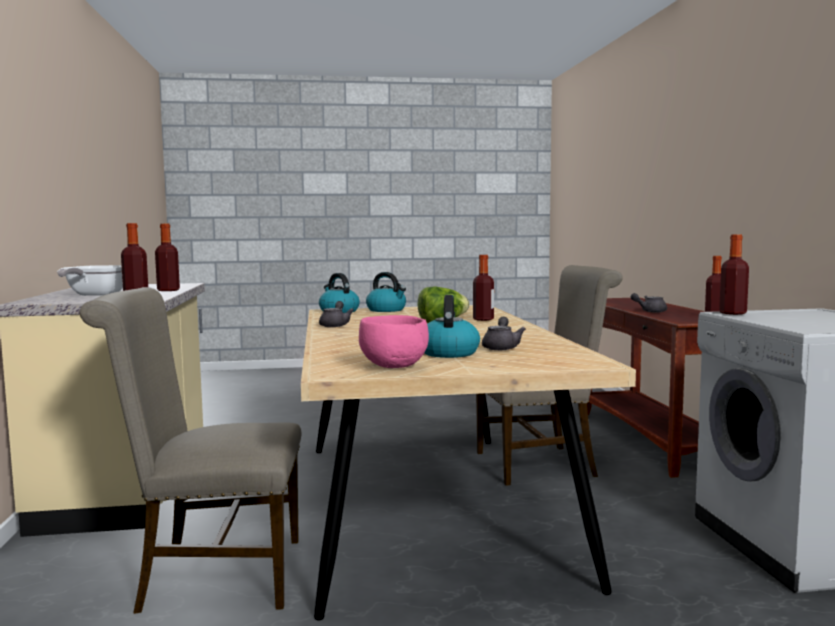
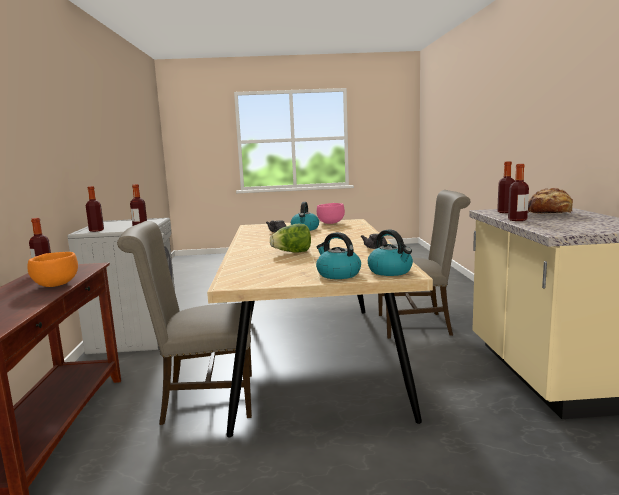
camera: 175 degrees left, 5 degrees up
frying pan [57,265,123,296] -> bread [528,188,573,214]
bottle [473,255,494,321] -> bottle moved to [86,186,104,232]
grey teapot [631,293,667,313] -> orange bowl [27,252,78,287]

